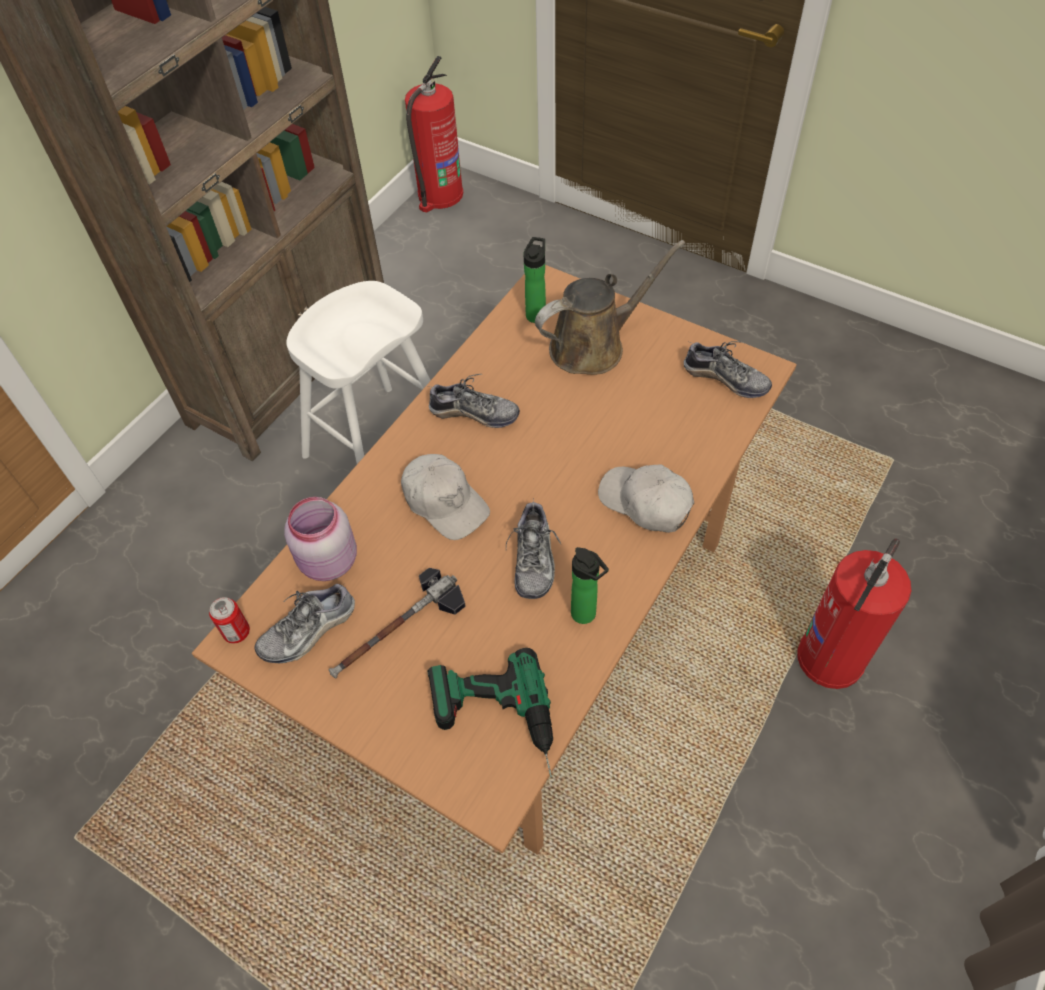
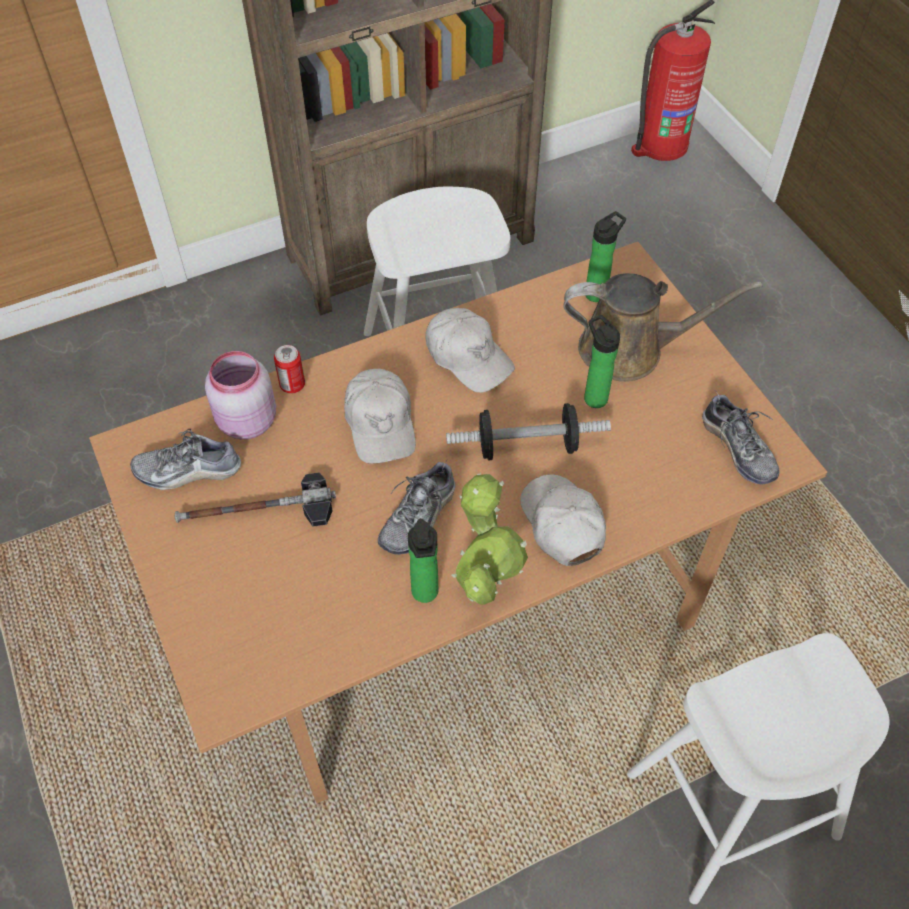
camera: 30 degrees right, 0 degrees up
can [209,597,250,644] -> can moved to [274,345,305,394]
power drill [427,648,553,777] -> none
shoe [428,374,520,428] -> white cap [425,308,515,393]
fire extinguisher [797,539,911,689] -> white stool [627,633,890,904]
none -> dumbbell [446,403,611,461]
none -> potted plant [452,473,528,605]
none -> bottle [584,315,620,408]

